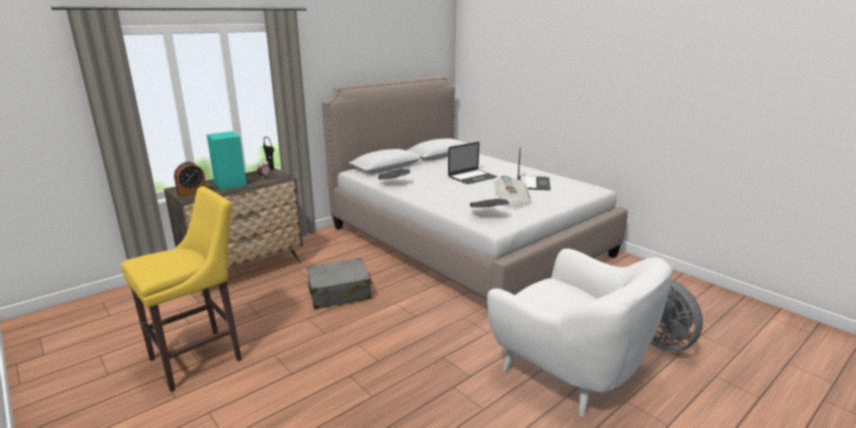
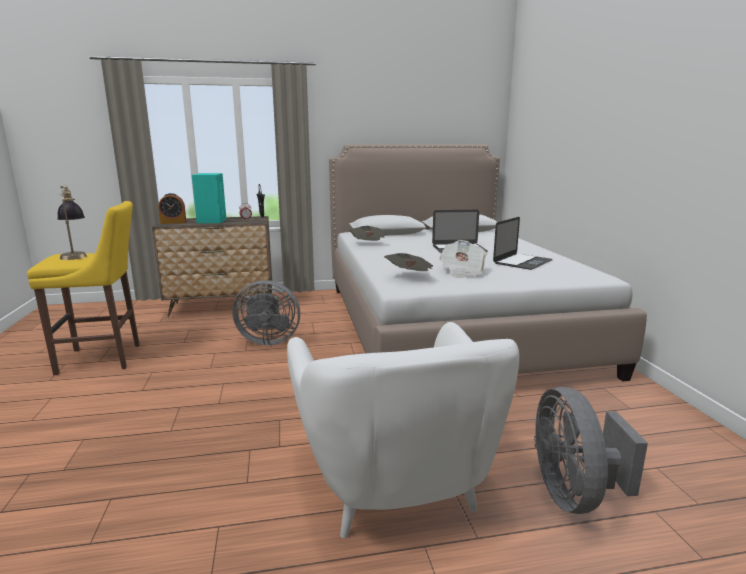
camera: 30 degrees right, 5 degrees down
grey suitcase [307,258,373,309] -> grey fan [233,280,300,345]
none -> table lamp [58,185,87,260]

